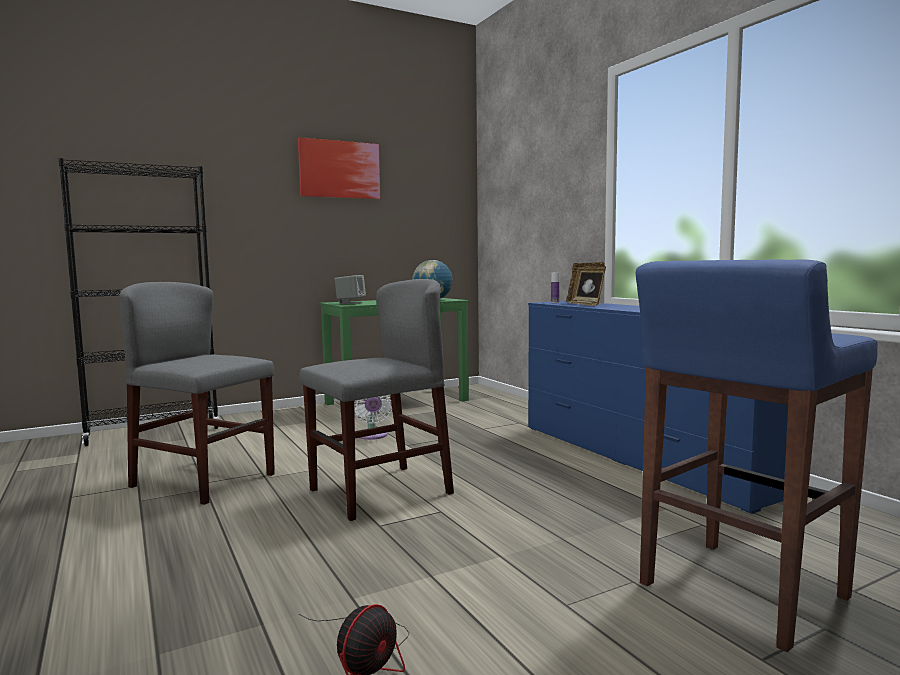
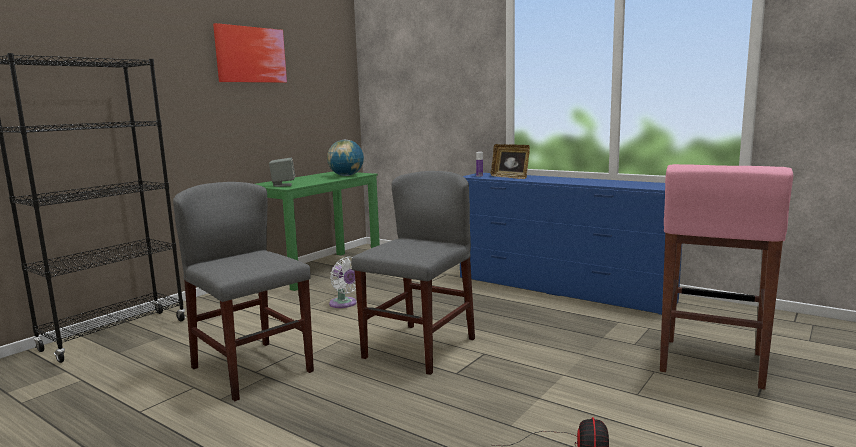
camera: 25 degrees left, 5 degrees up
grey chair [119,282,275,505] -> grey chair turned 45 degrees clockwise [173,182,314,402]
blue stool [636,259,878,652] -> pink stool [660,164,793,390]

